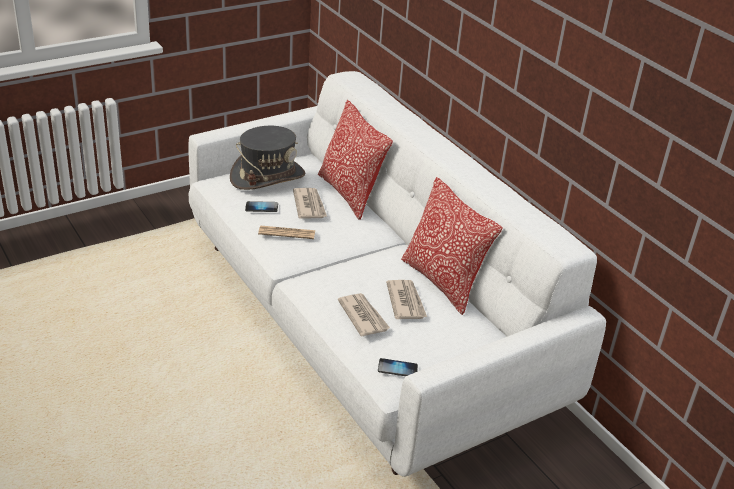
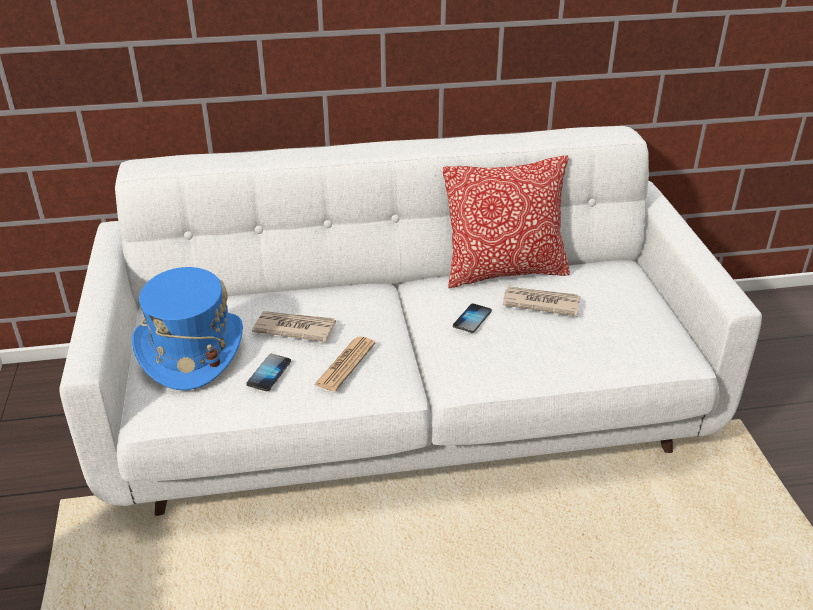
camera: 65 degrees left, 0 degrees up
grey hat [230,126,305,190] -> blue hat [132,267,243,390]
pillow [318,100,393,220] -> none
newspaper [338,293,390,336] -> none
phone [378,358,418,376] -> phone moved to [453,304,492,333]

